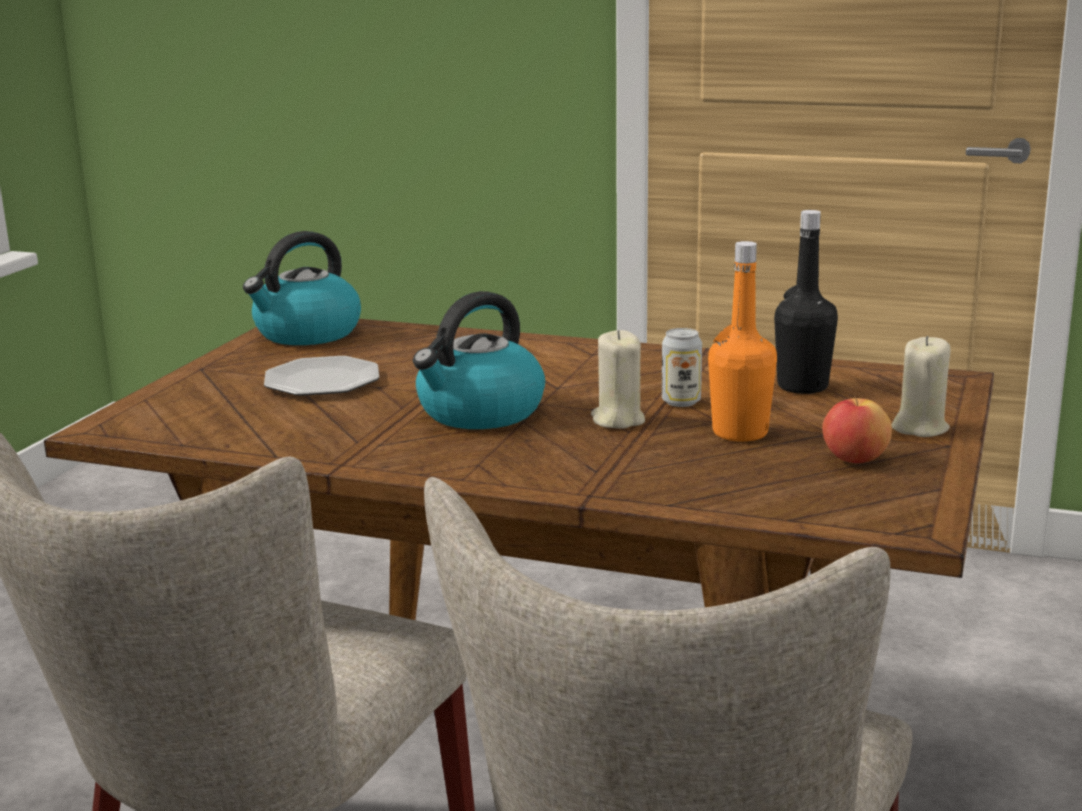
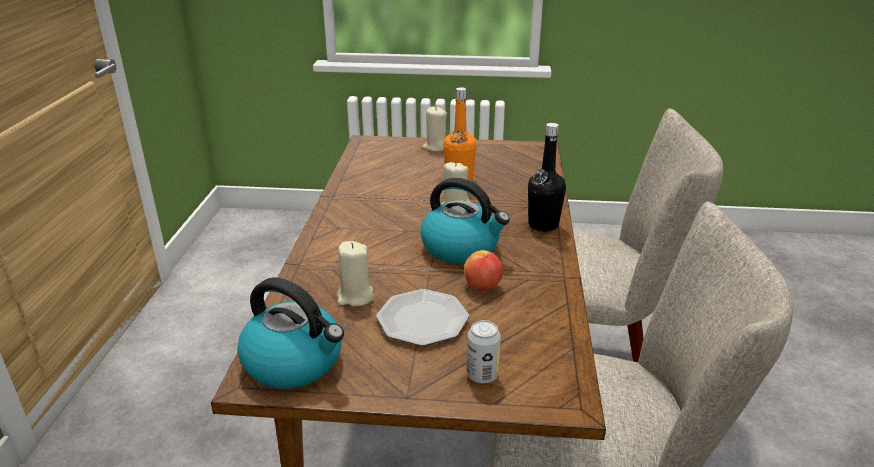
camera: 105 degrees left, 10 degrees up
can [662,328,702,407] -> can moved to [467,320,501,383]
black bottle [774,210,838,394] -> black bottle moved to [528,123,566,232]
apple [822,396,892,463] -> apple moved to [464,250,503,291]
none -> beige candle [337,241,374,306]

